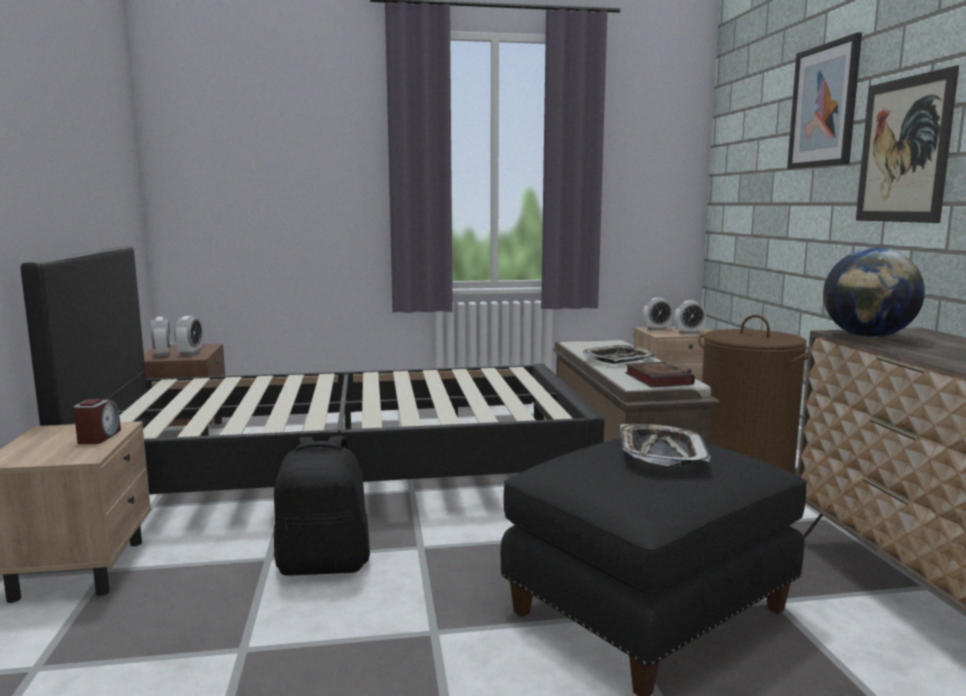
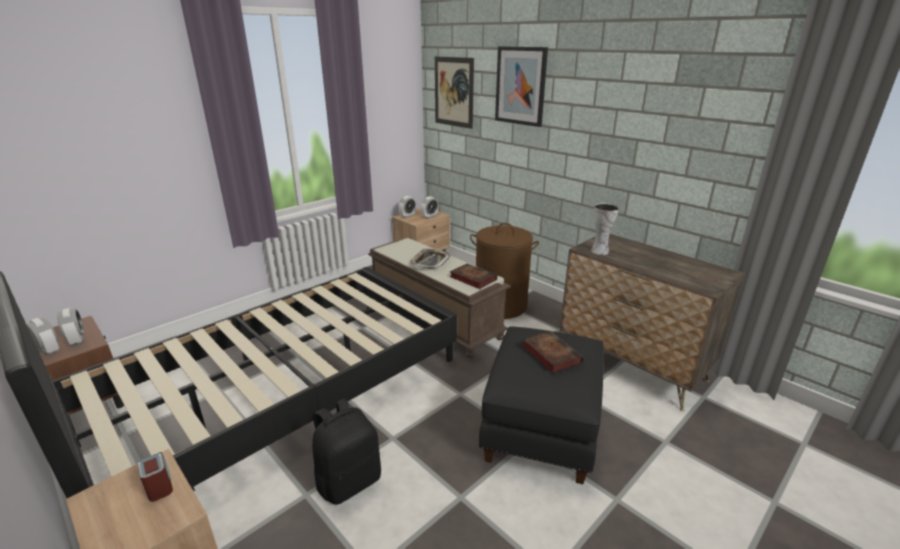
camera: 35 degrees left, 15 degrees up
tray [620,424,710,466] -> book [522,331,583,373]
globe [823,248,925,338] -> vase [591,203,619,255]
picture [856,65,959,223] -> picture moved to [435,56,474,129]

